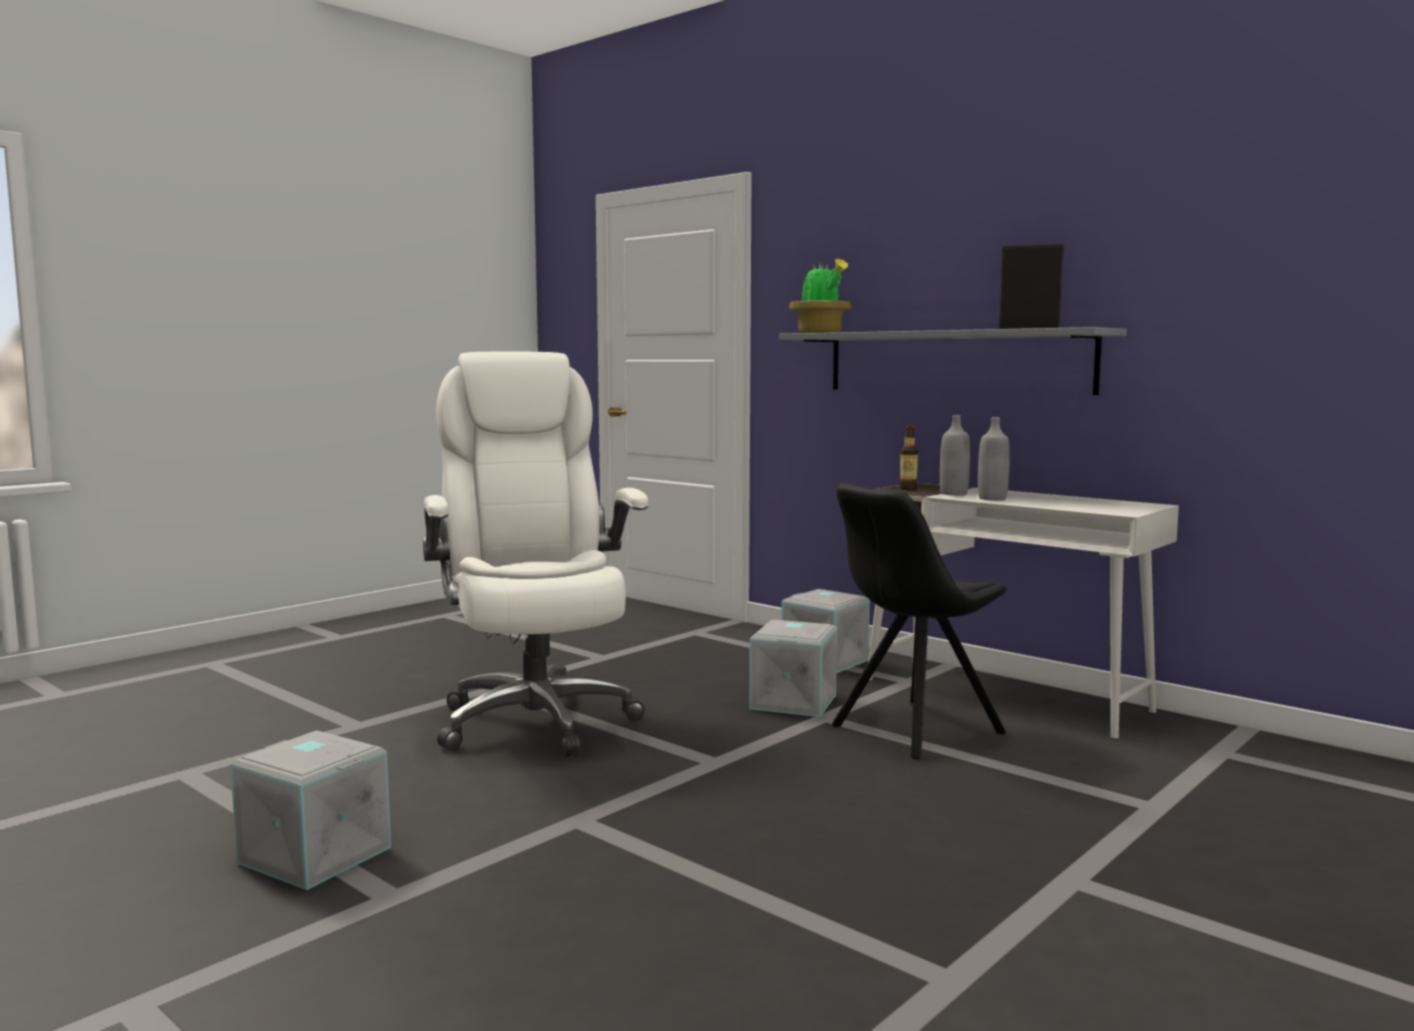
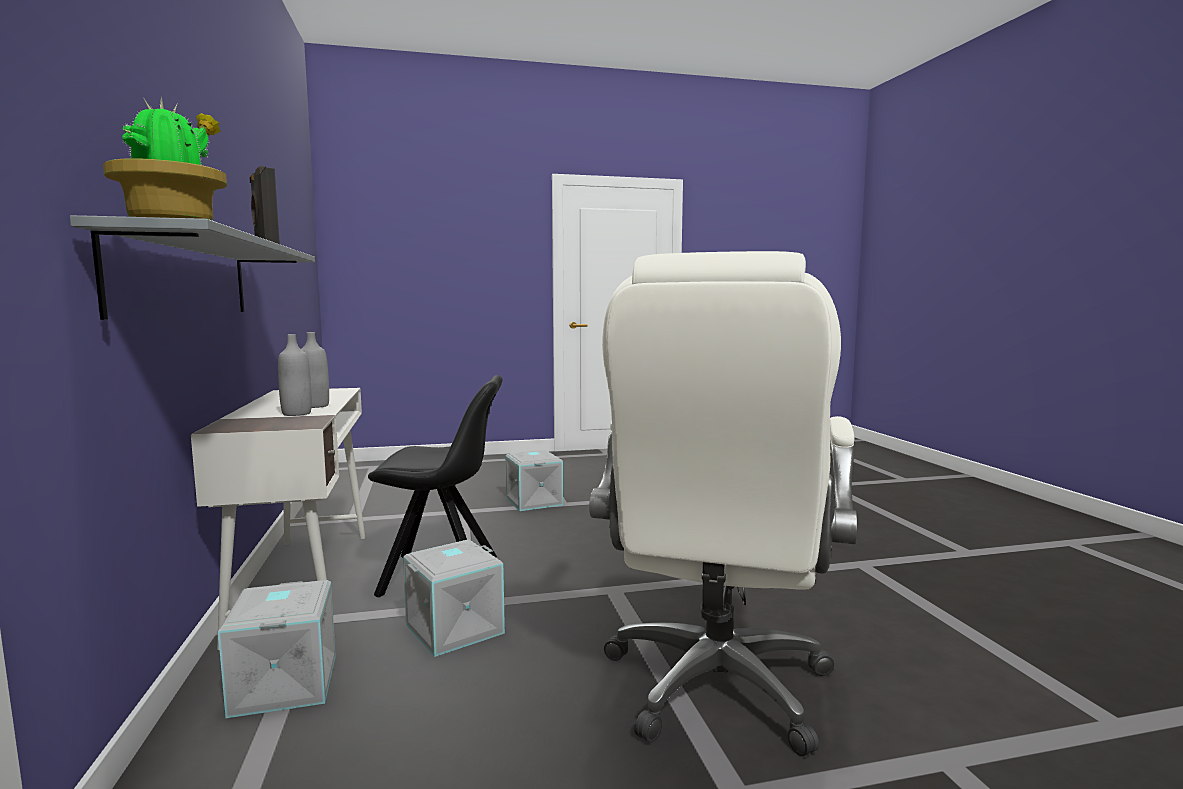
camera: 145 degrees left, 0 degrees up
grey storage box [230,730,391,890] -> grey storage box moved to [505,450,563,511]
bottle [899,426,918,490] -> none

